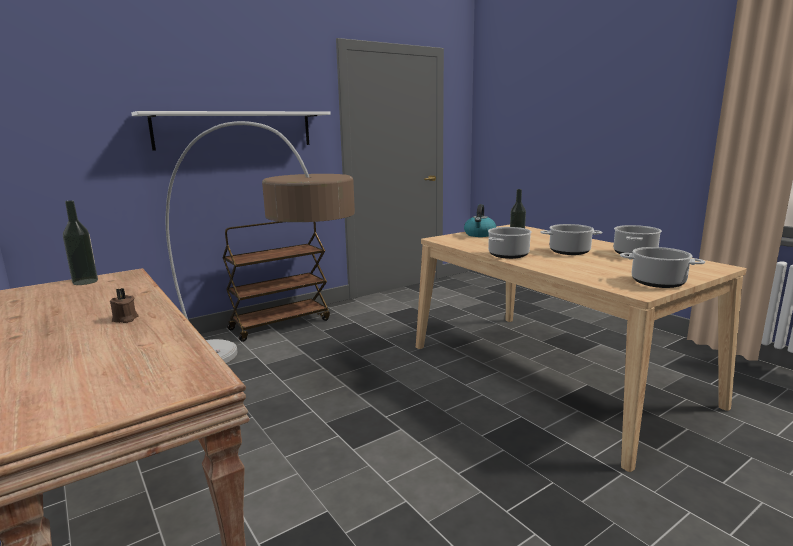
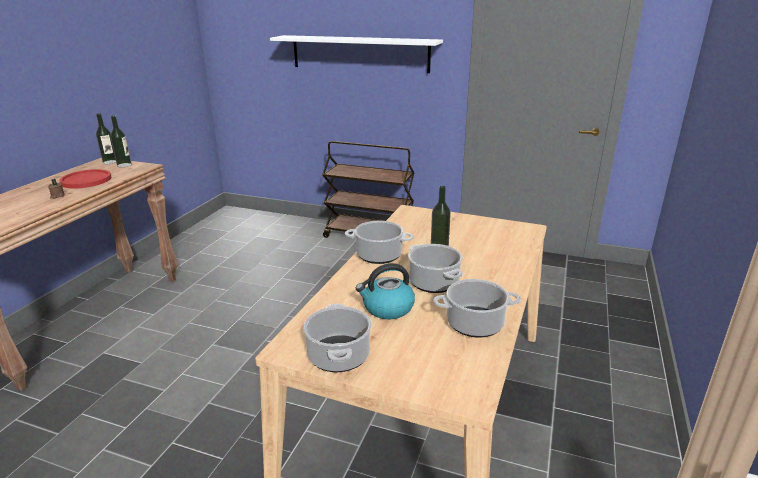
camera: 55 degrees right, 10 degrees up
floor lamp [166,121,355,363] -> none
kettle [464,204,496,237] -> kettle moved to [356,263,415,319]
none -> red plate [59,169,111,189]
none -> bottle [96,113,116,164]

